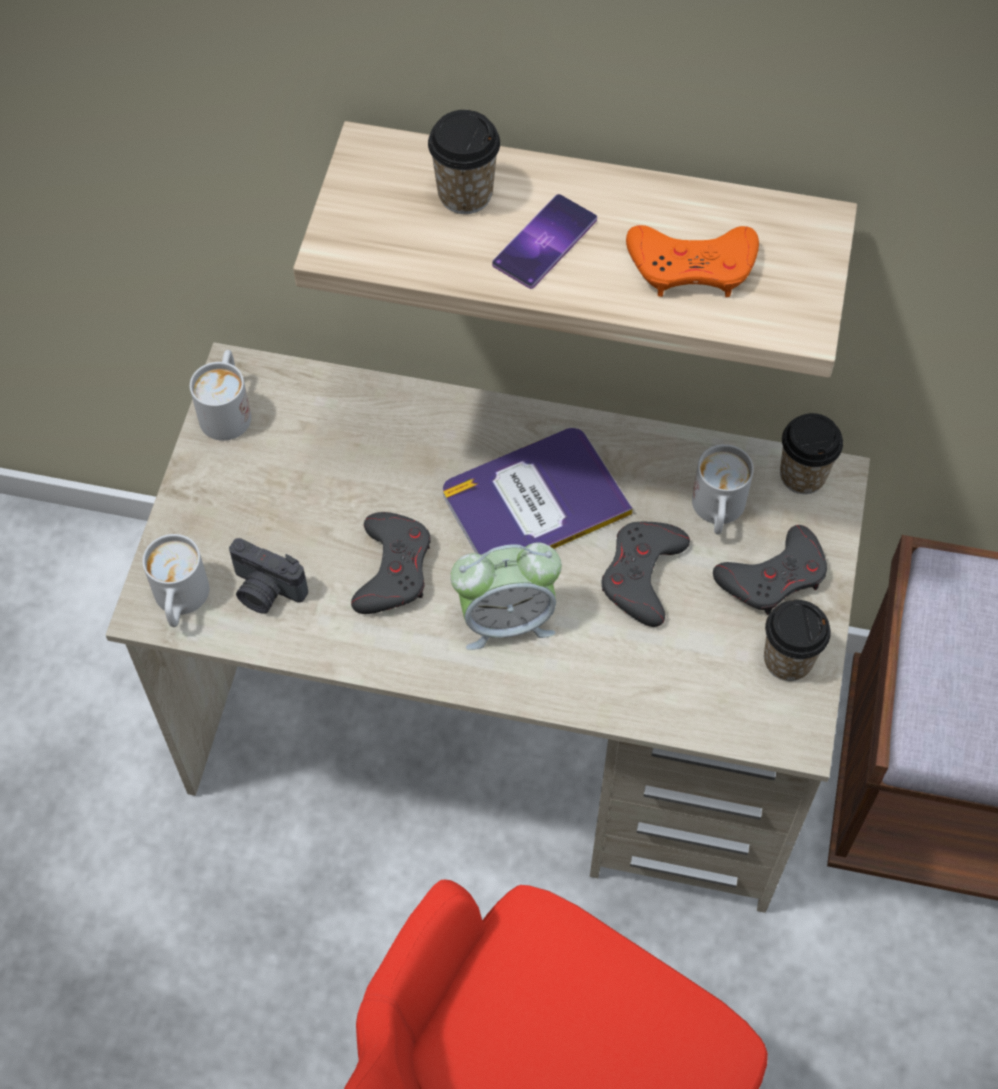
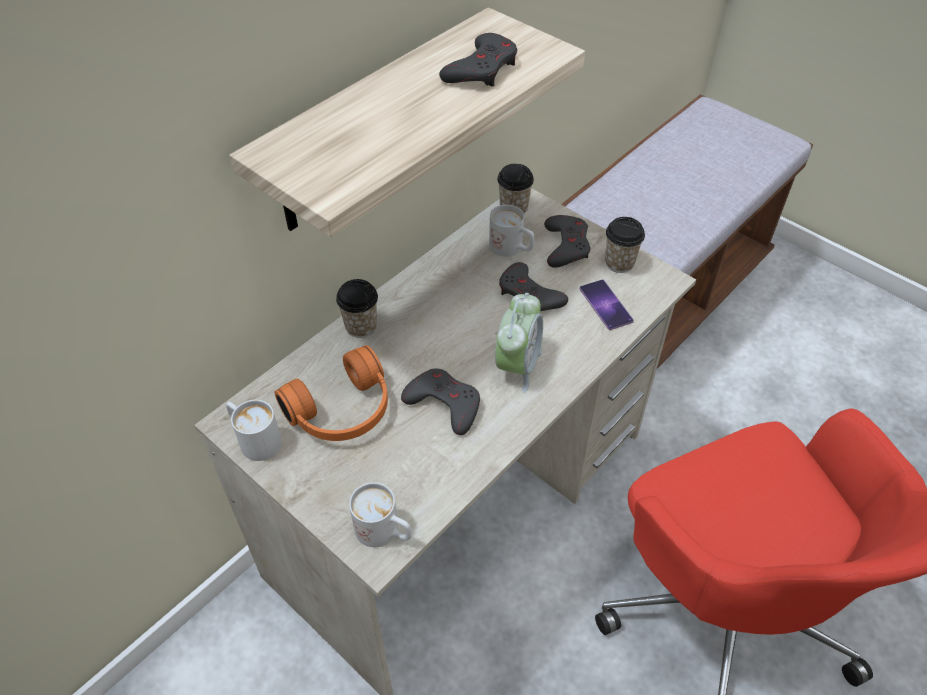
camera: 60 degrees left, 10 degrees down
camera [229,538,308,614] -> none
cup [428,110,500,214] -> cup moved to [336,279,378,338]
book [443,428,633,555] -> none
phone [492,194,597,289] -> phone moved to [580,279,634,330]
orange game controller [626,225,759,297] -> grey game controller [439,33,517,87]
none -> orange headphones [275,345,388,441]

